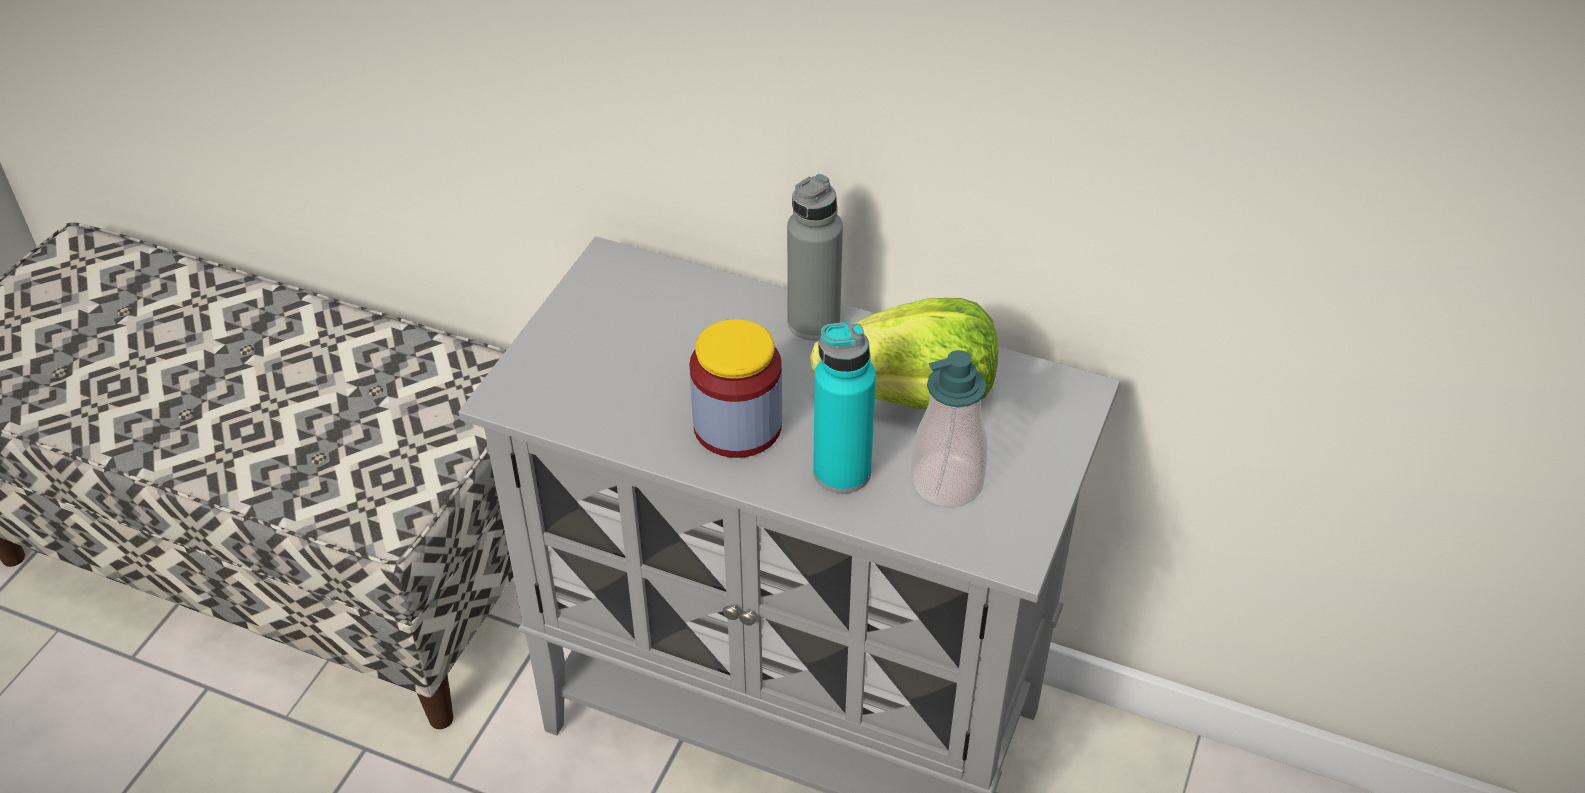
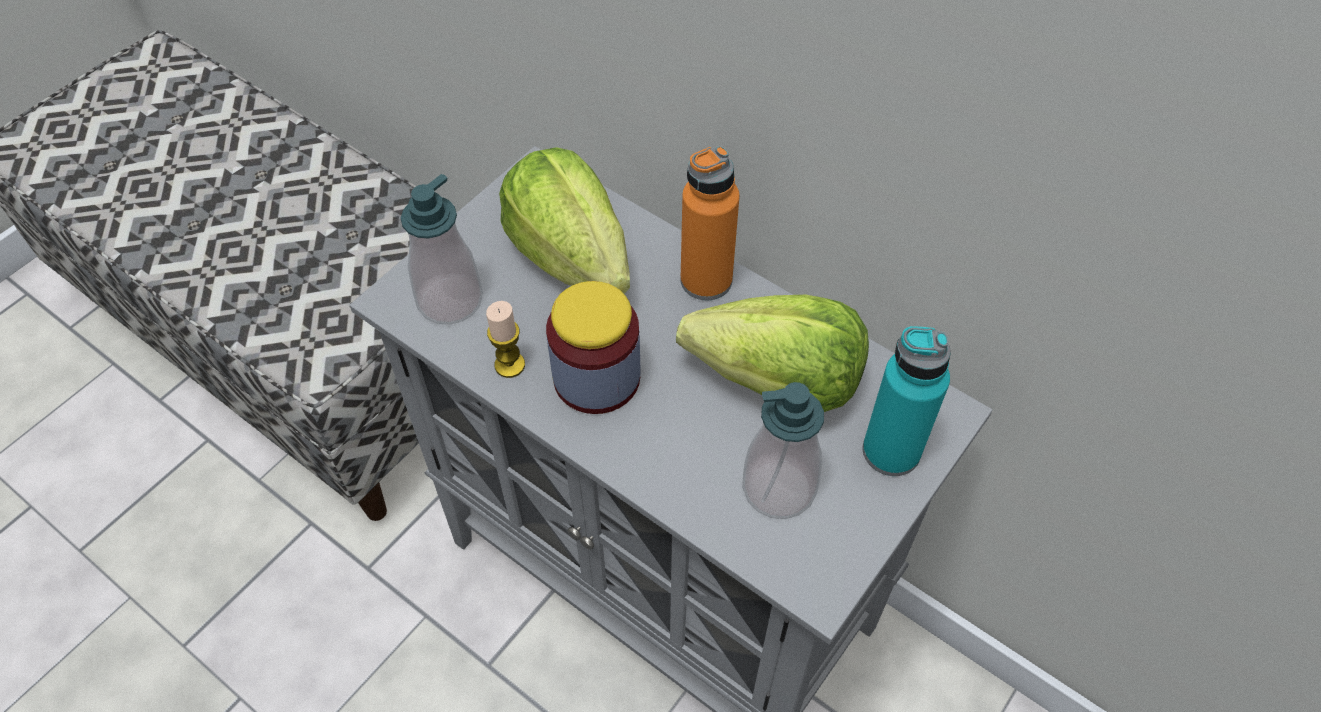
camera: 15 degrees right, 10 degrees up
grey bottle [787,174,843,341] -> orange bottle [680,146,740,301]
turquoise bottle [813,322,876,494] -> turquoise bottle moved to [863,326,951,476]
none -> soap dispenser [401,174,483,325]
none -> candle [486,301,525,378]
none -> lettuce [499,147,630,294]

